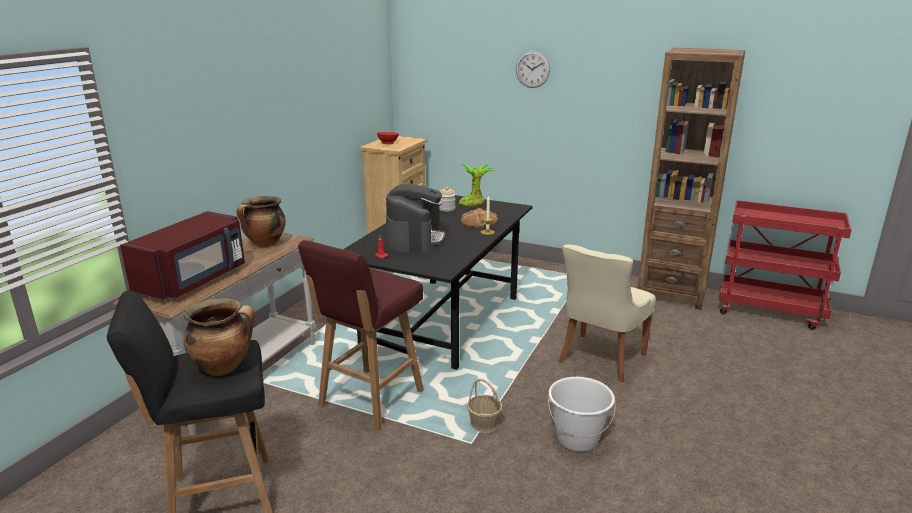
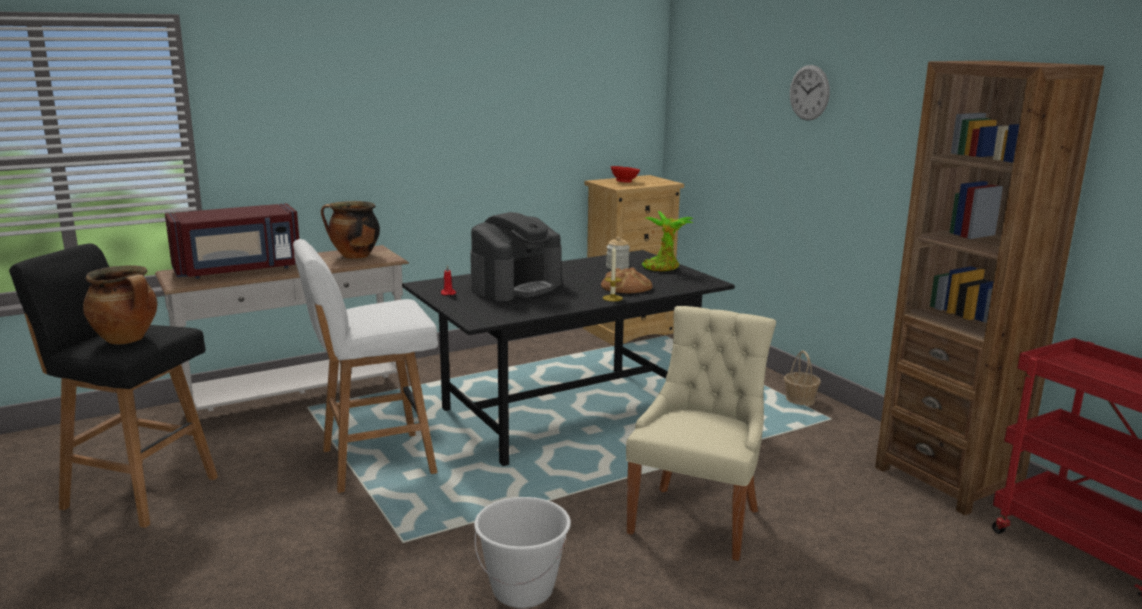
camera: 35 degrees right, 5 degrees down
red stool [298,240,424,431] -> white stool [293,239,438,493]
basket [467,379,503,433] -> basket moved to [784,351,821,406]
beige chair [559,244,656,382] -> beige chair turned 135 degrees clockwise [626,306,776,561]

